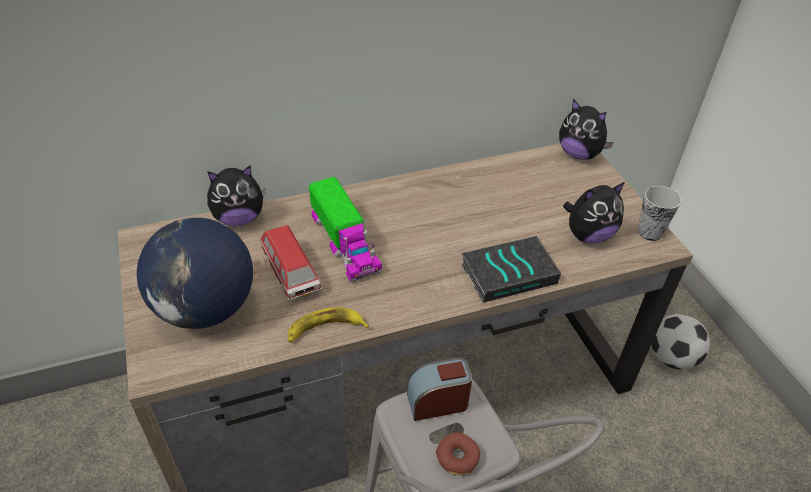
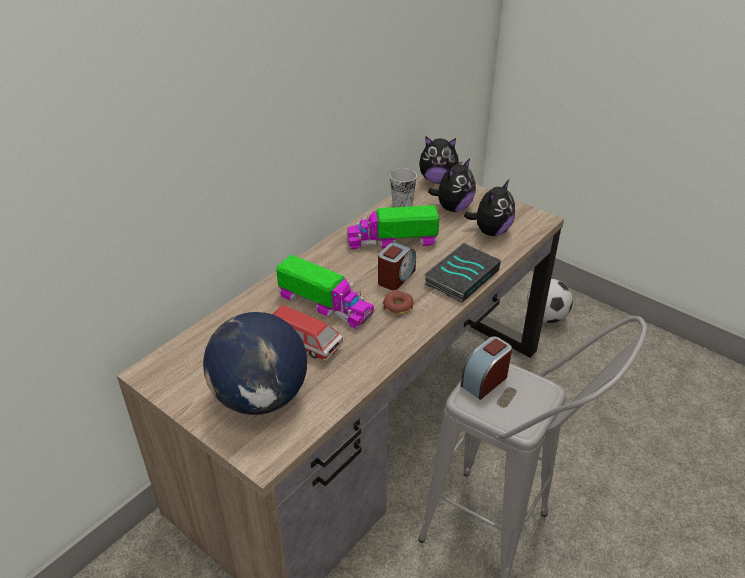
camera: 30 degrees left, 5 degrees down
plush toy [207,165,266,226] -> plush toy moved to [428,158,476,212]
banana [288,307,369,342] -> none
donut [436,432,480,475] -> donut moved to [383,291,413,315]
cup [637,186,682,241] -> cup moved to [390,168,417,207]
none -> toy truck [347,205,439,249]
none -> alarm clock [378,242,416,290]

